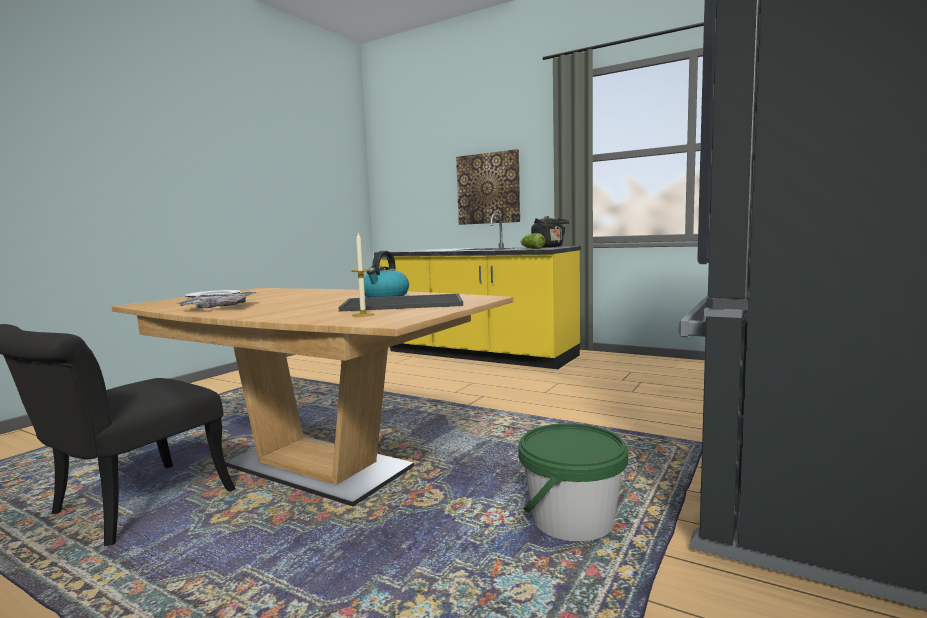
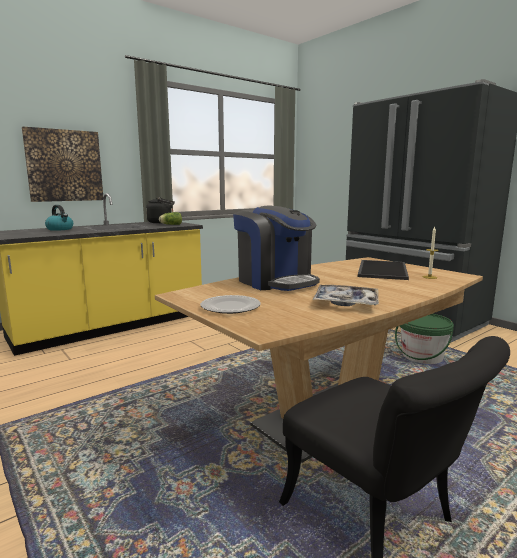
camera: 70 degrees left, 5 degrees up
kettle [364,251,409,297] -> kettle moved to [45,205,73,231]
none -> coffee machine [233,206,320,291]

